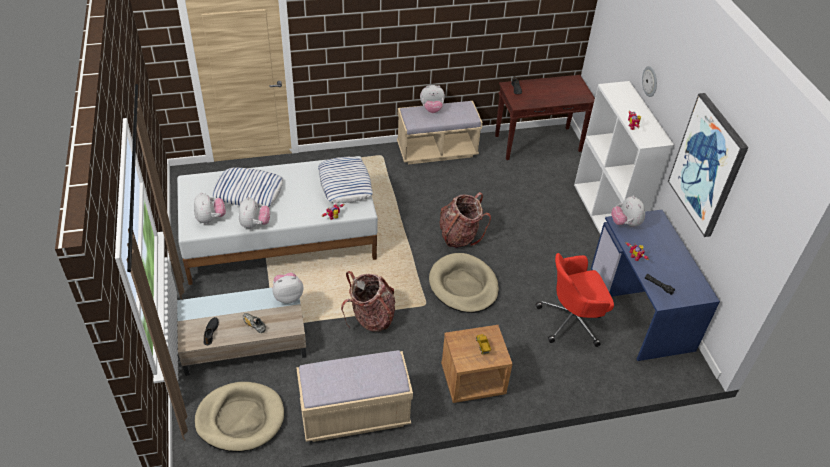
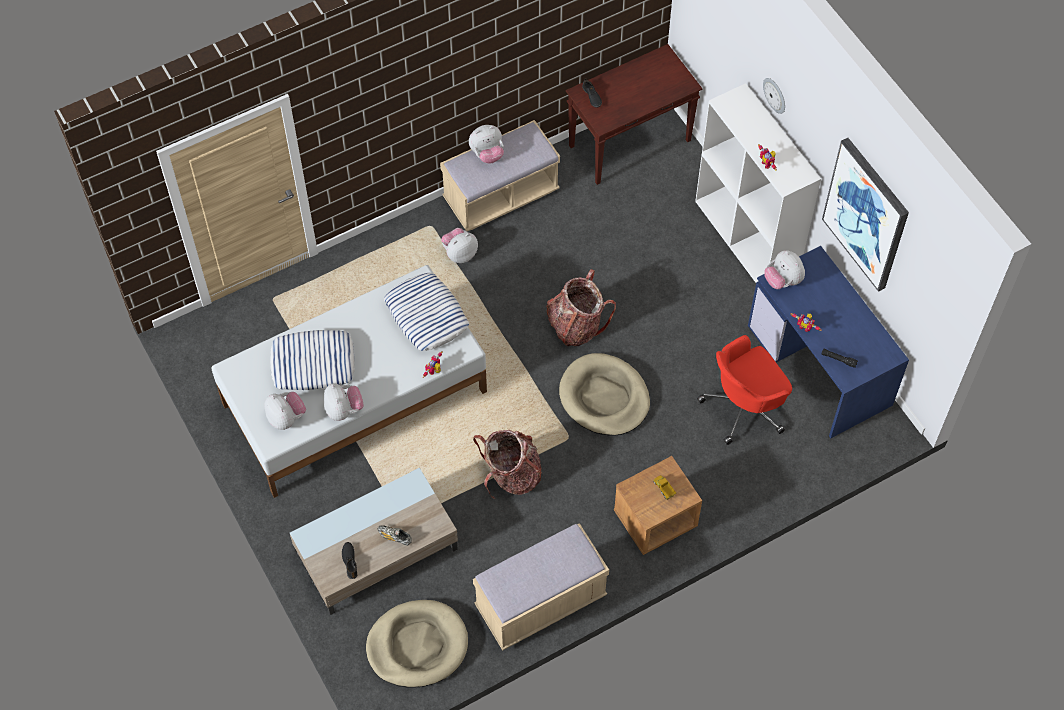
camera: 15 degrees left, 15 degrees up
plush toy [272,272,303,304] -> plush toy moved to [441,228,478,263]

